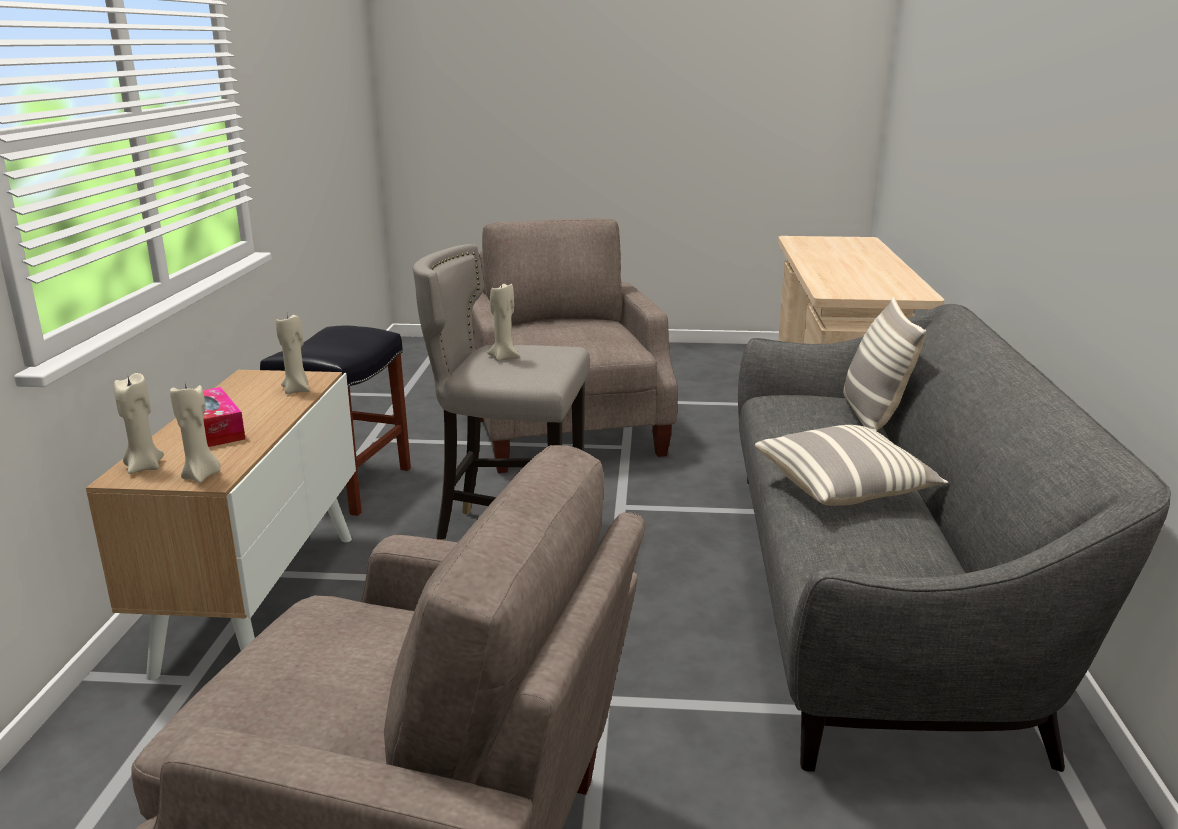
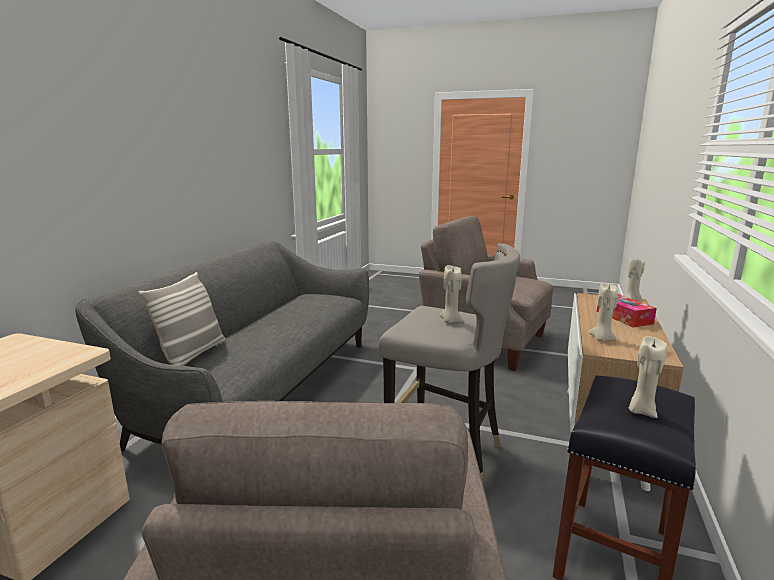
camera: 165 degrees left, 5 degrees down
beige candle [170,384,221,483] -> beige candle moved to [629,336,667,418]
pillow [755,425,948,506] -> none

